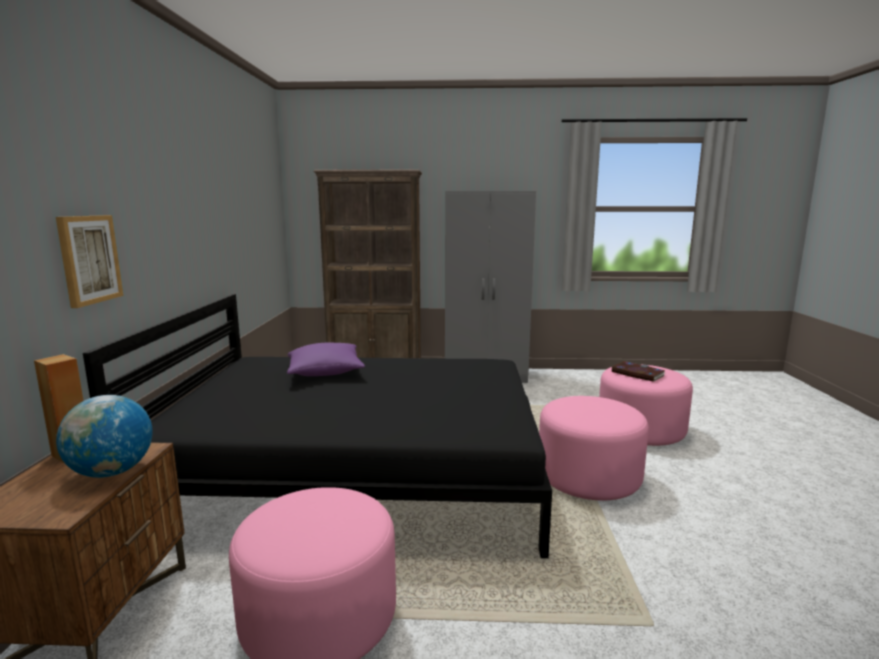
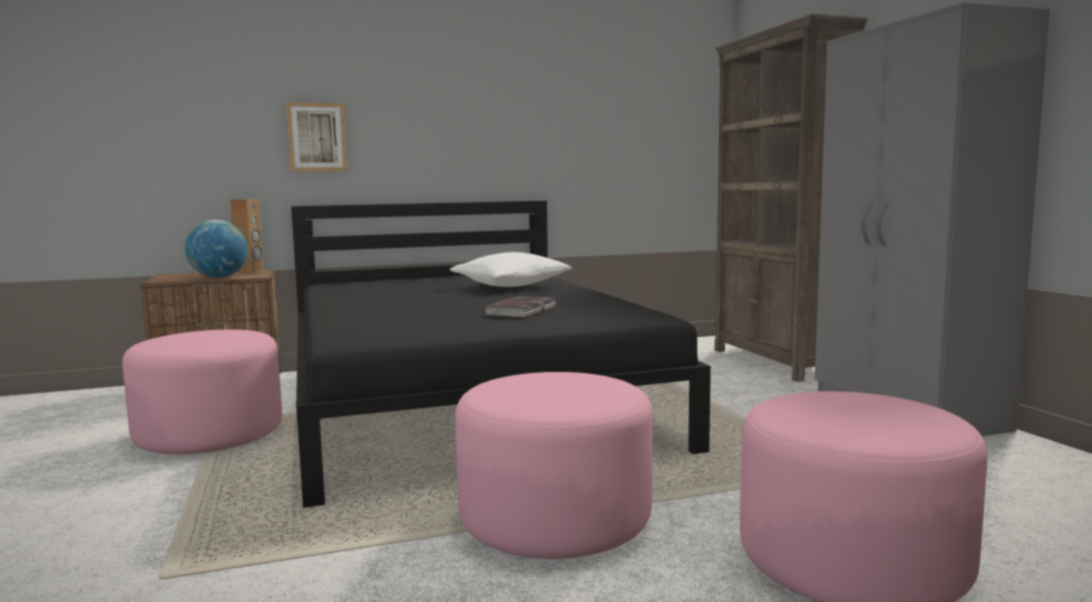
camera: 70 degrees right, 5 degrees down
purple pillow [287,343,365,376] -> white pillow [450,252,572,287]
book [612,361,665,382] -> book moved to [484,296,556,317]

